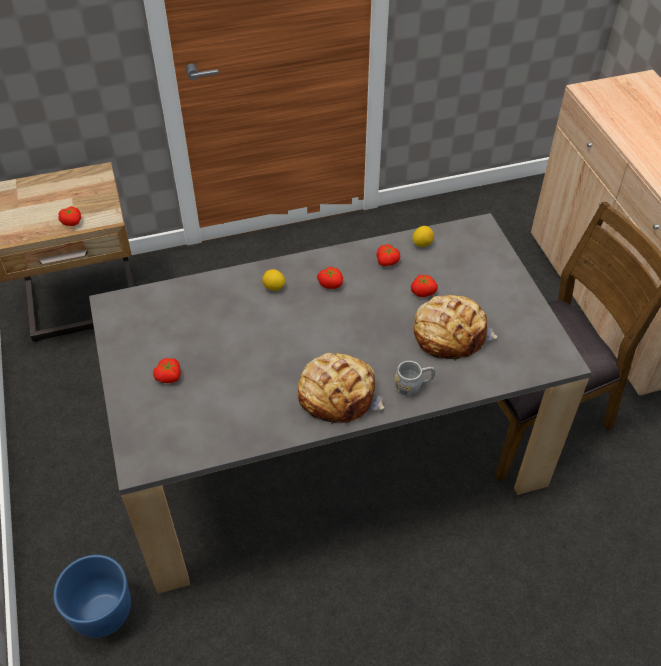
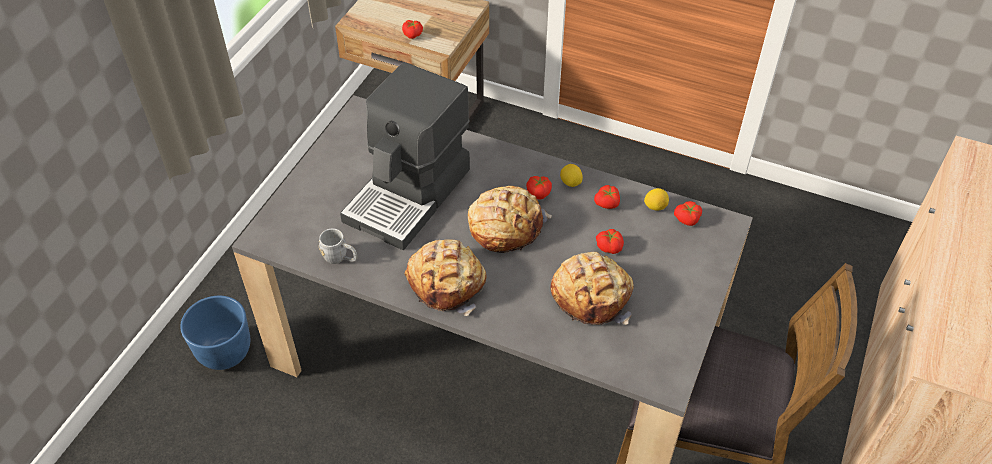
camera: 40 degrees right, 0 degrees up
tomato [153,358,181,383] -> tomato moved to [674,201,702,226]
lemon [262,269,286,291] -> lemon moved to [560,164,583,187]
grey mug [395,361,435,396] -> grey mug moved to [319,228,358,264]
none -> coffee machine [340,62,470,250]
none -> bread [468,186,552,253]

